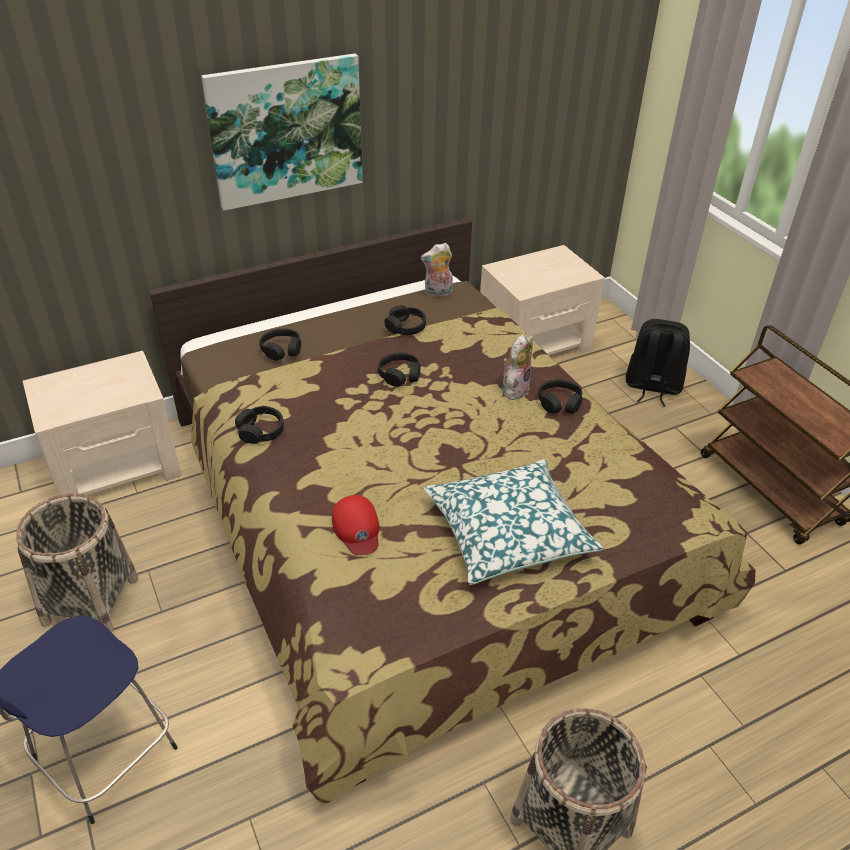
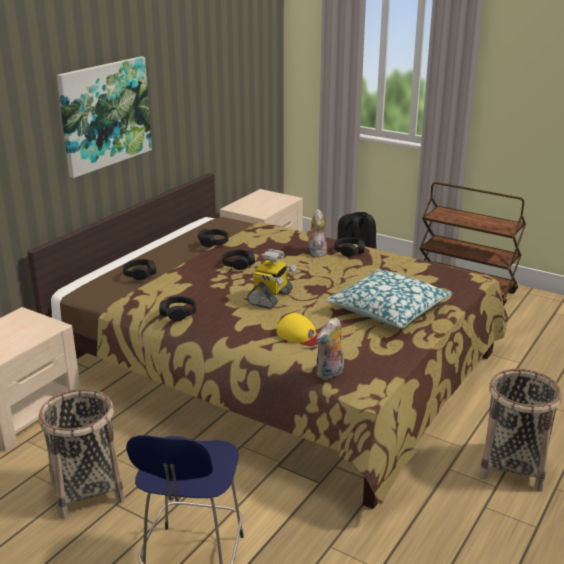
camera: 30 degrees left, 15 degrees down
red cap [332,495,380,555] -> yellow cap [277,313,318,346]
plush toy [421,243,453,297] -> plush toy moved to [316,317,344,380]
none -> toy robot [247,249,297,309]

